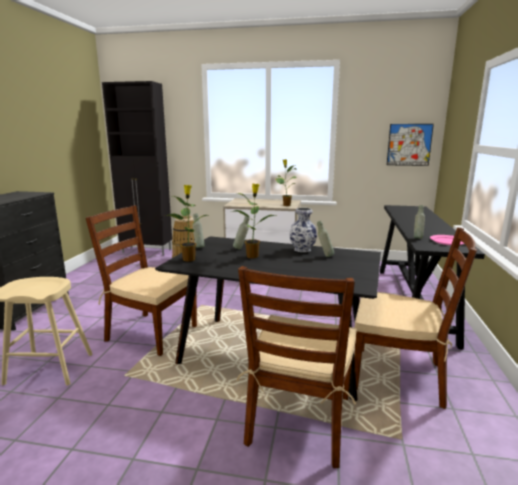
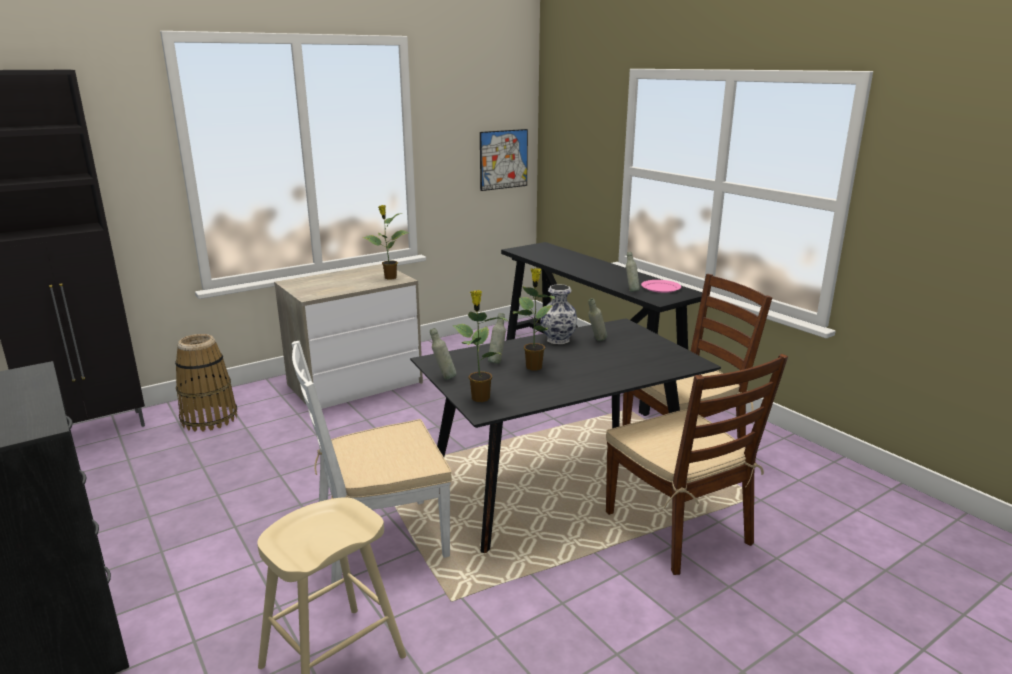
camera: 45 degrees left, 5 degrees up
brown chair [86,205,197,356] -> white chair [292,341,452,583]

